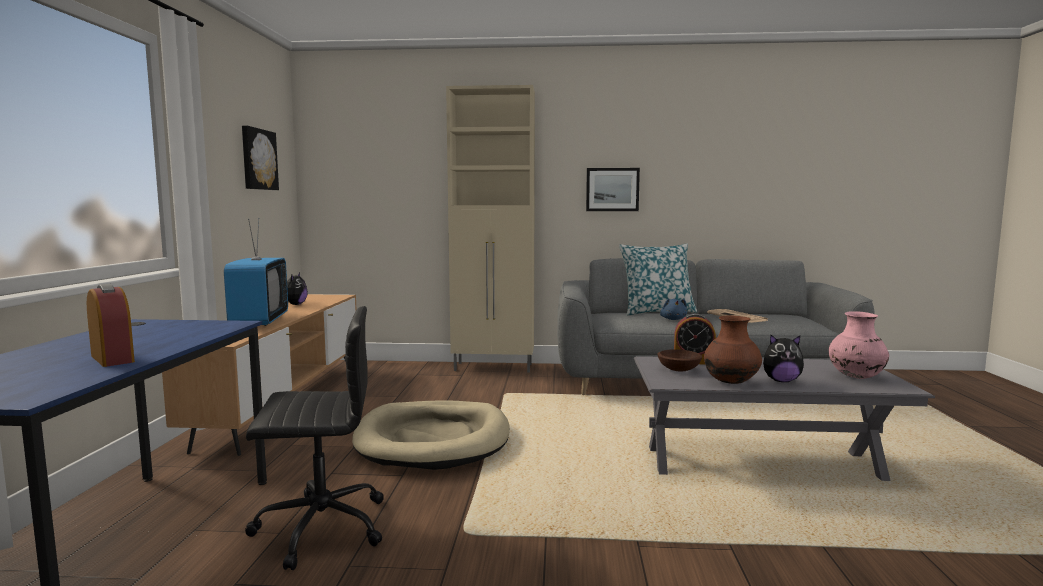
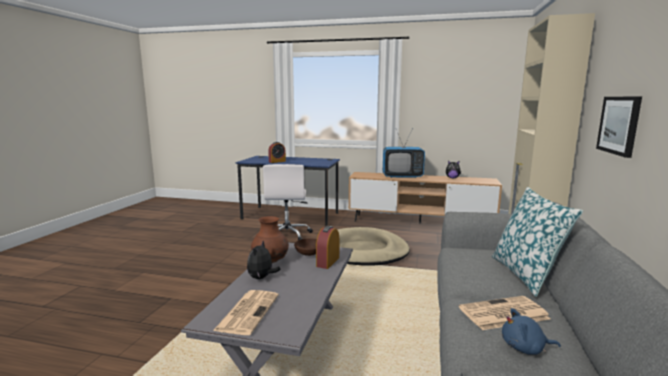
camera: 100 degrees right, 5 degrees up
picture [242,126,279,190] -> none
black office chair [245,306,384,570] -> white office chair [263,164,313,240]
blue plush toy [660,298,687,320] -> blue plush toy moved to [502,308,561,355]
pink vase [828,311,889,379] -> newspaper [213,290,279,335]

